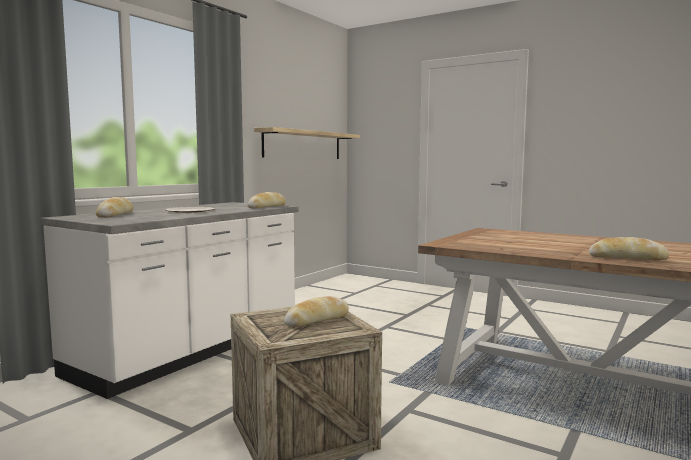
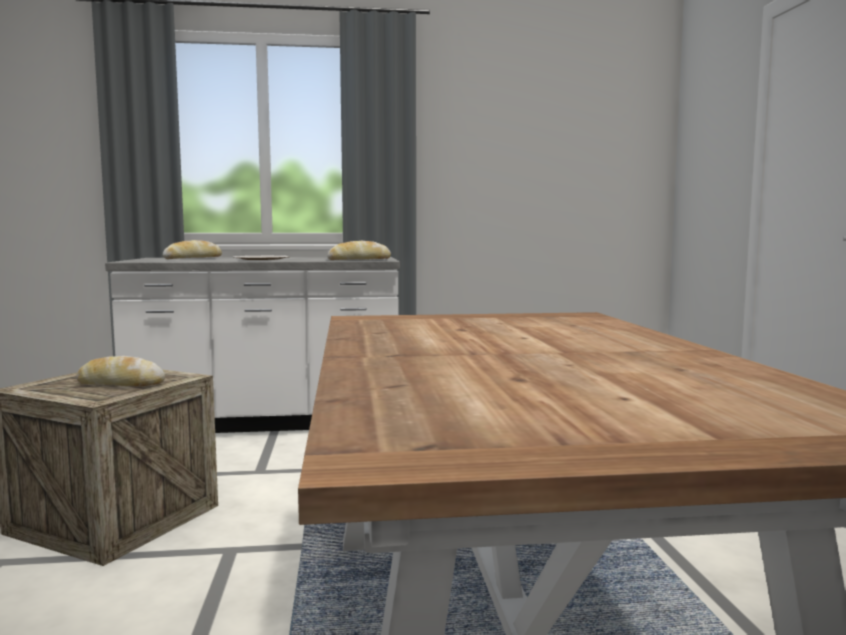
camera: 50 degrees right, 0 degrees up
shelf [254,127,360,159] -> none
bread [589,237,669,260] -> none

